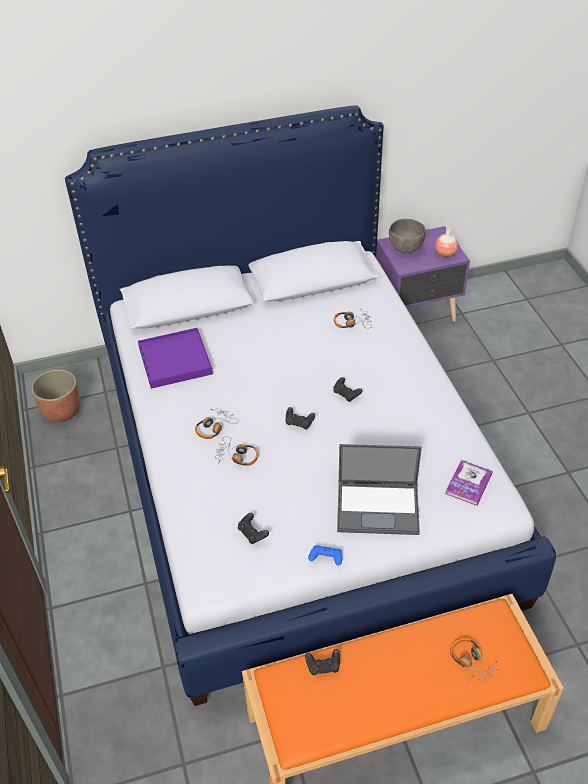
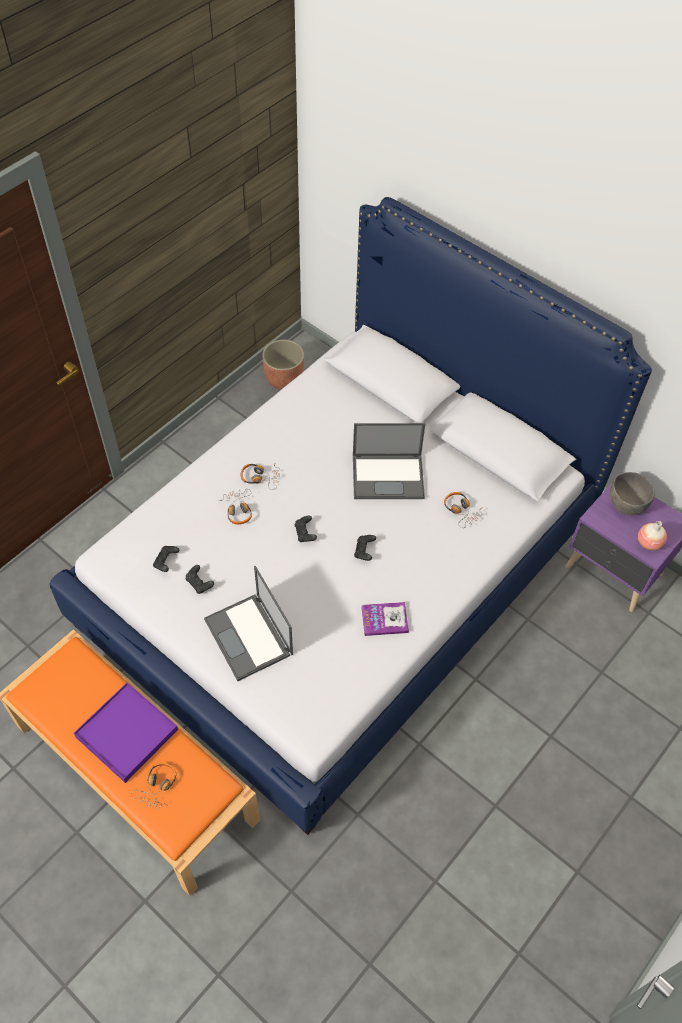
camera: 55 degrees right, 10 degrees up
purple tray [138,328,213,389] -> purple tray moved to [74,683,178,783]
black game controller [305,649,340,675] -> black game controller moved to [186,565,214,594]
blue game controller [308,545,342,566] -> none
book [445,460,493,506] -> book moved to [361,602,409,636]
none -> laptop [353,423,425,499]

